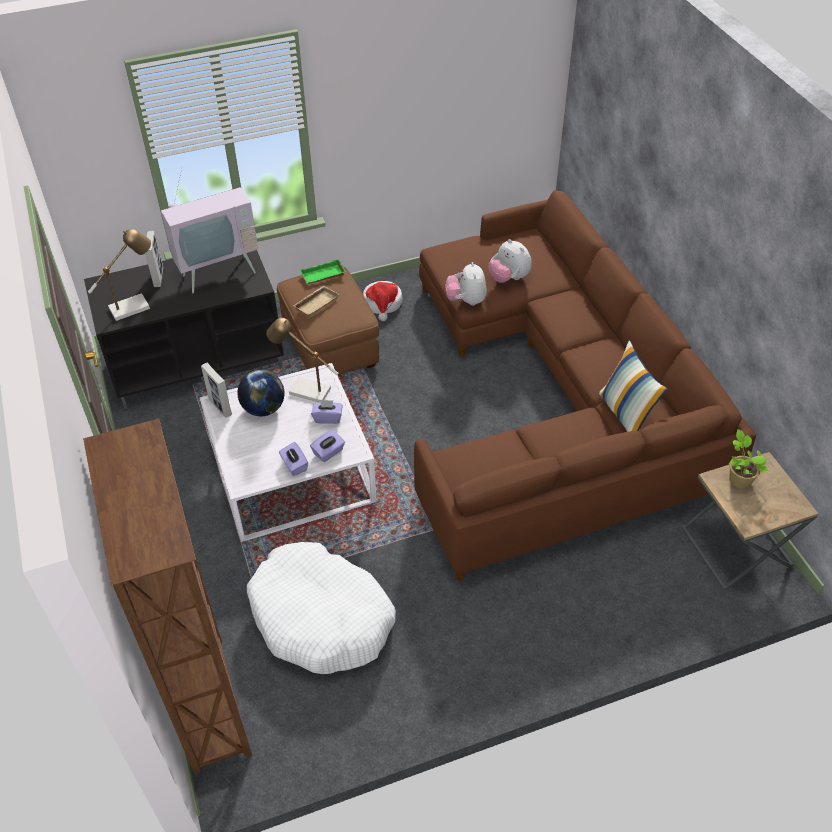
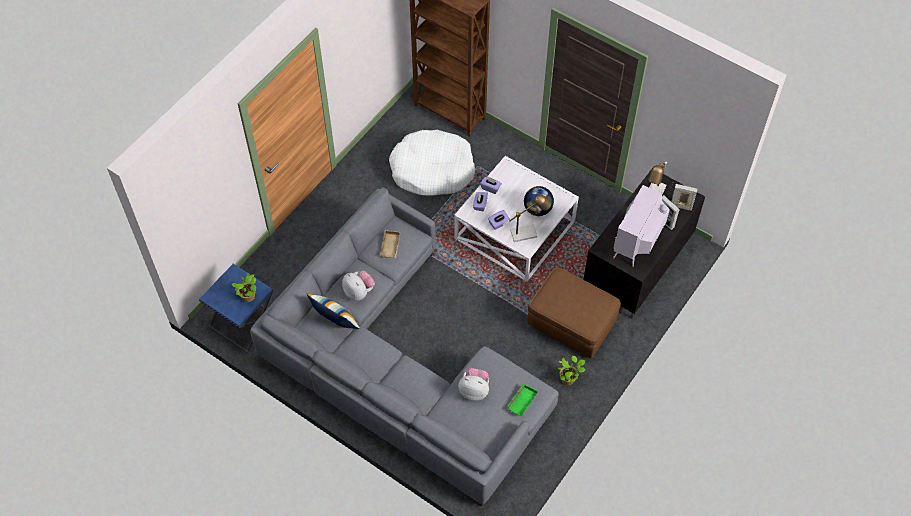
camera: 145 degrees right, 10 degrees up
picture frame [201,363,232,418] -> picture frame moved to [671,184,698,211]
beige tray [293,285,339,317] -> beige tray moved to [380,230,401,258]
green tray [300,259,346,284] -> green tray moved to [506,383,538,416]
hat [363,281,402,321] -> potted plant [558,356,585,385]
brown sofa [414,190,756,581] -> grey sofa [250,188,559,506]
plush toy [445,262,487,306] -> plush toy moved to [342,271,375,301]
brown side table [681,452,818,590] -> blue side table [199,264,273,353]

